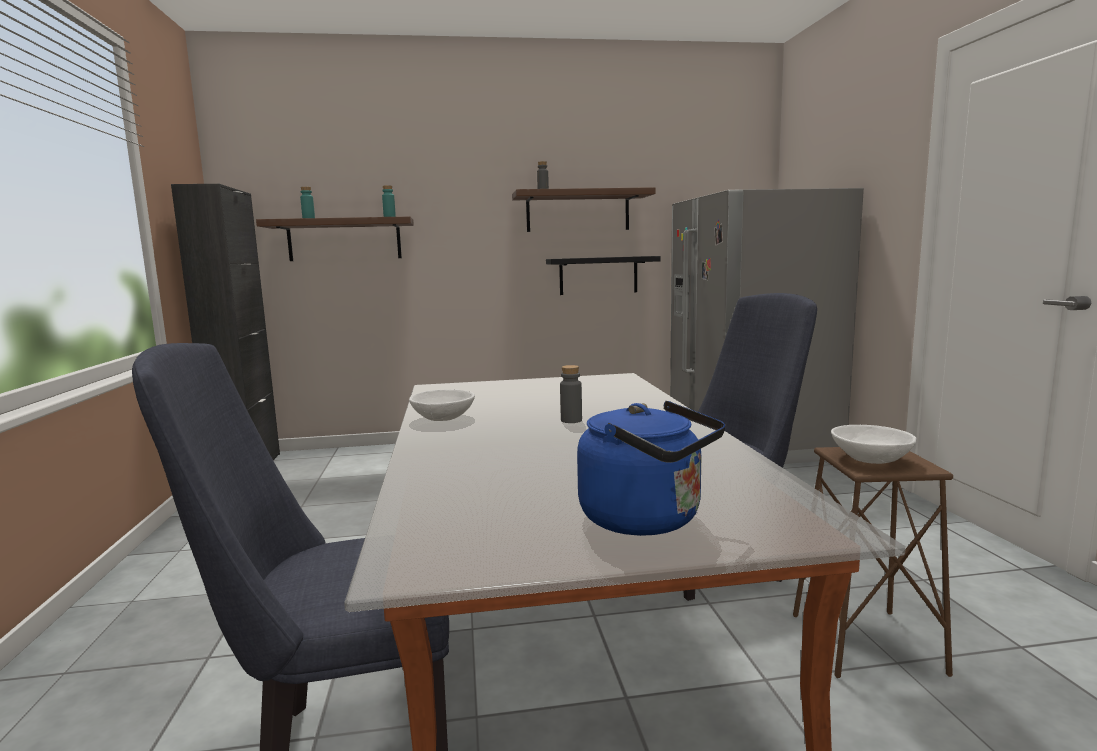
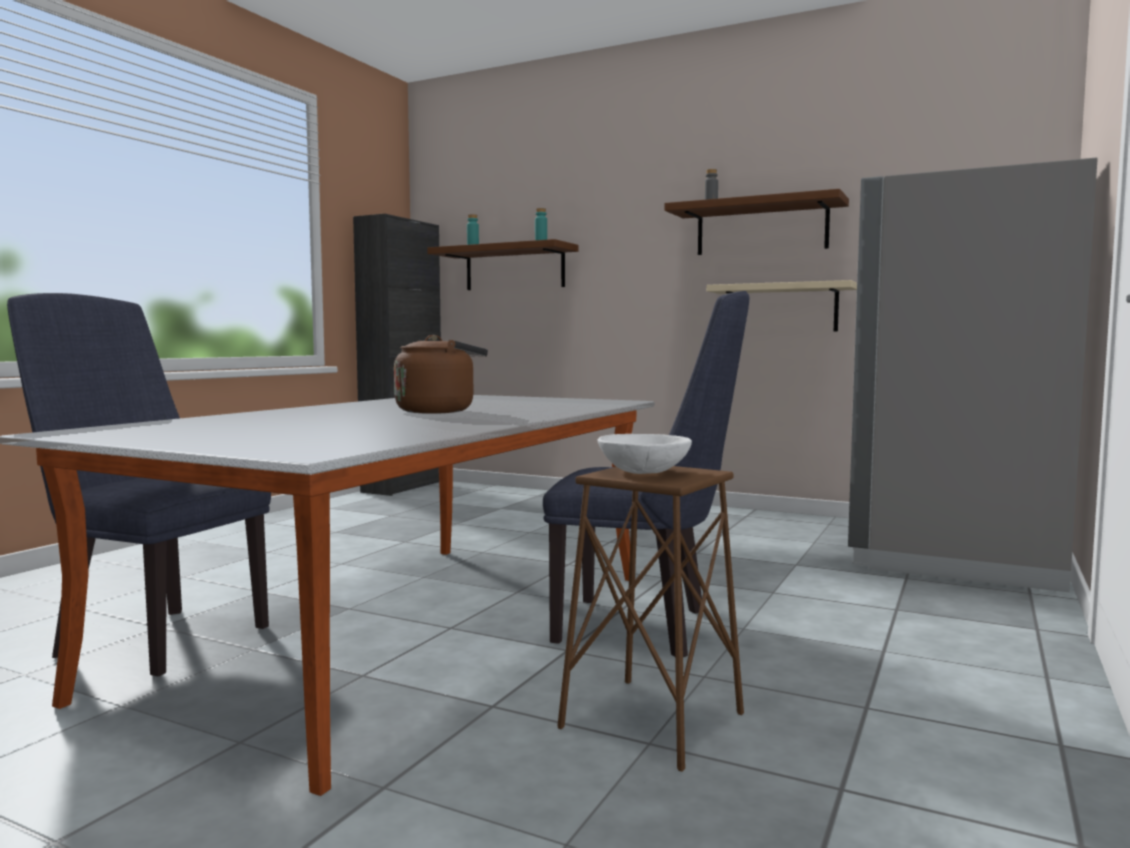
camera: 35 degrees right, 5 degrees down
white bowl [409,390,475,421] -> none
black shelf [546,256,661,295] -> beige shelf [706,280,857,332]
grey bottle [560,365,582,423] -> brown kettle [394,335,488,414]
blue kettle [577,401,725,536] -> none

